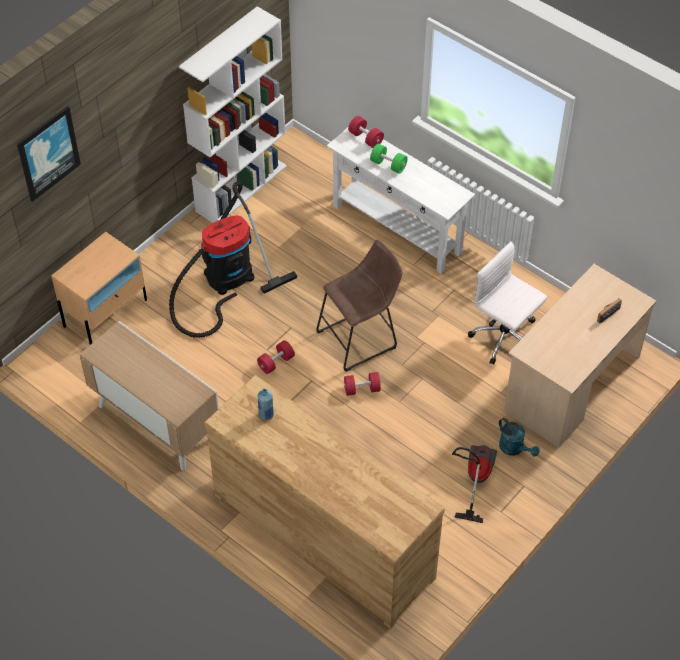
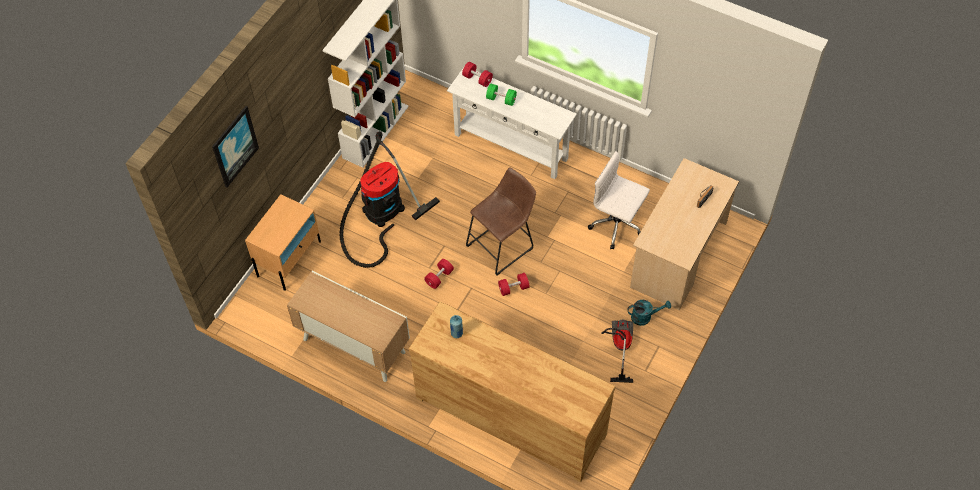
camera: 10 degrees left, 5 degrees up
turquoise watering can [499,418,539,457] -> turquoise watering can turned 45 degrees counterclockwise [627,300,671,326]

